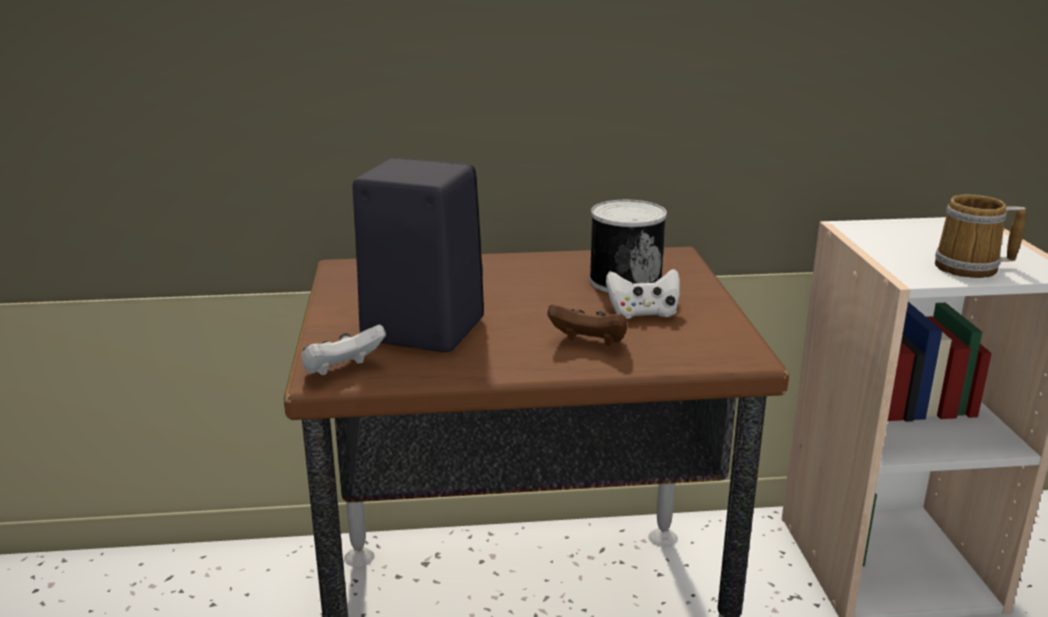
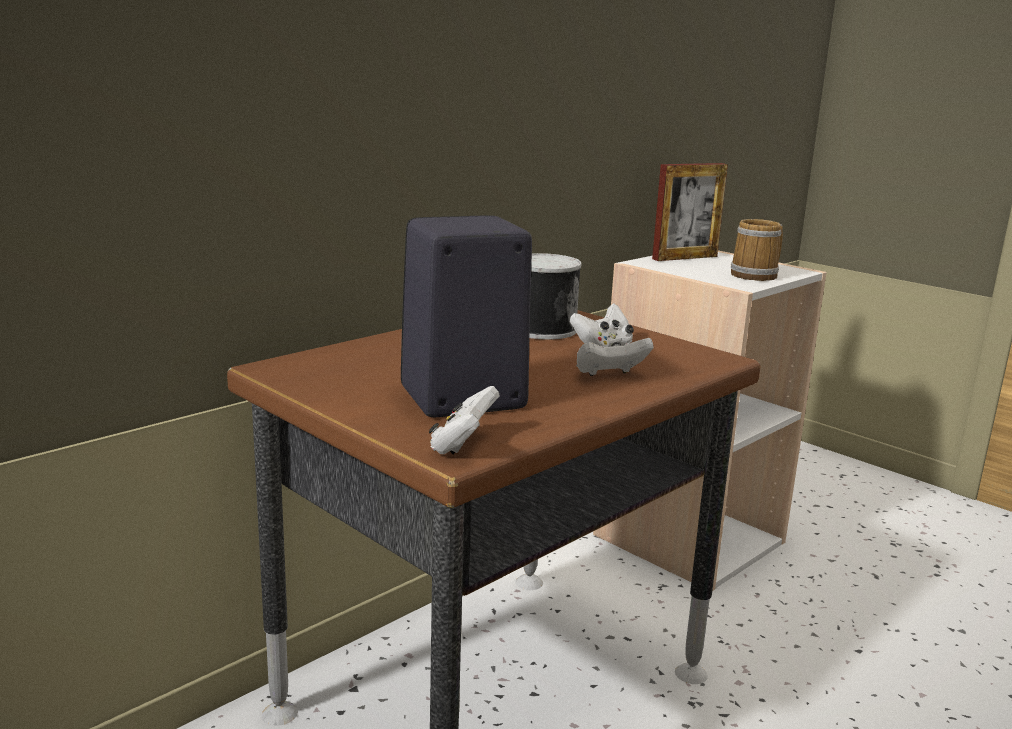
camera: 40 degrees left, 5 degrees down
brown game controller [547,304,627,345] -> white game controller [576,338,653,376]
none -> picture frame [652,163,728,261]

